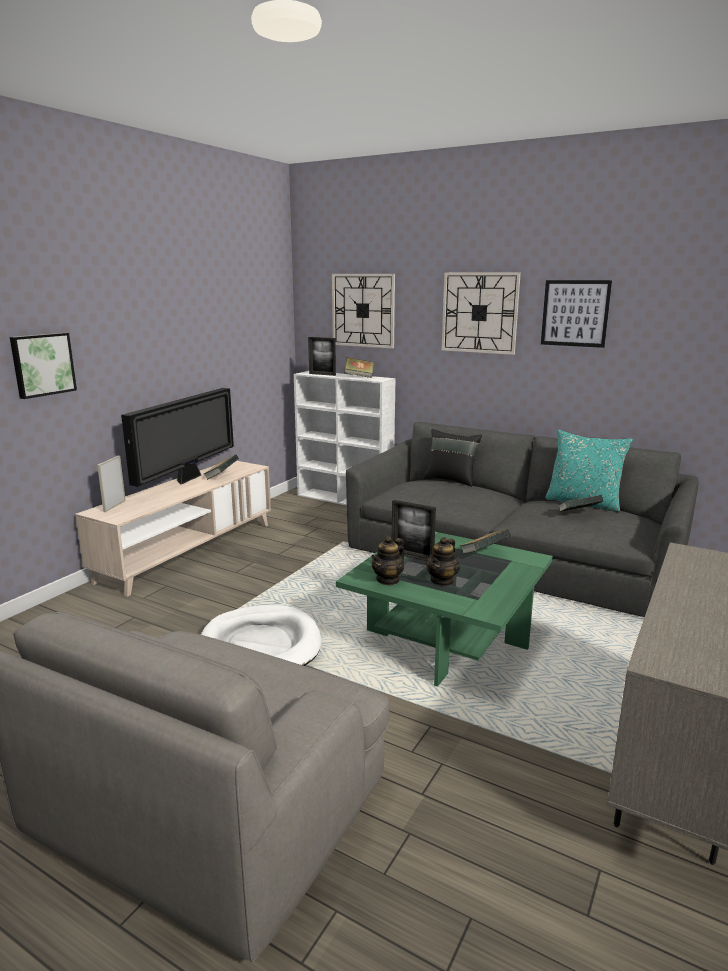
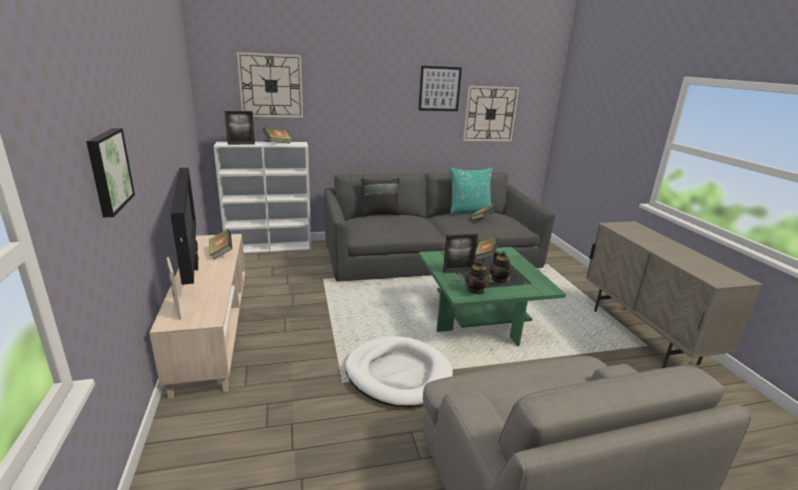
camera: 45 degrees left, 5 degrees up
wall clock [442,272,521,355] -> wall clock moved to [463,86,519,141]

